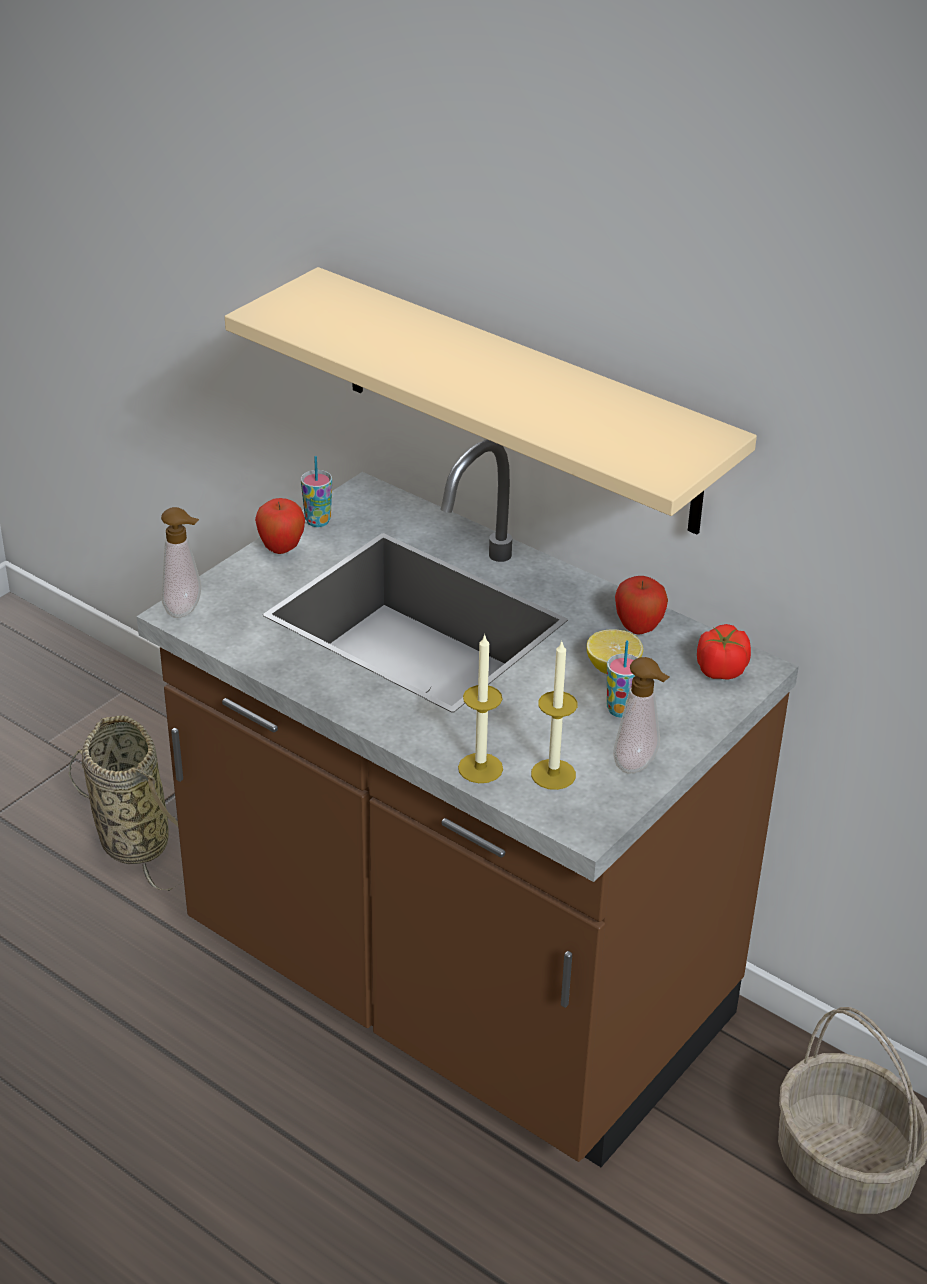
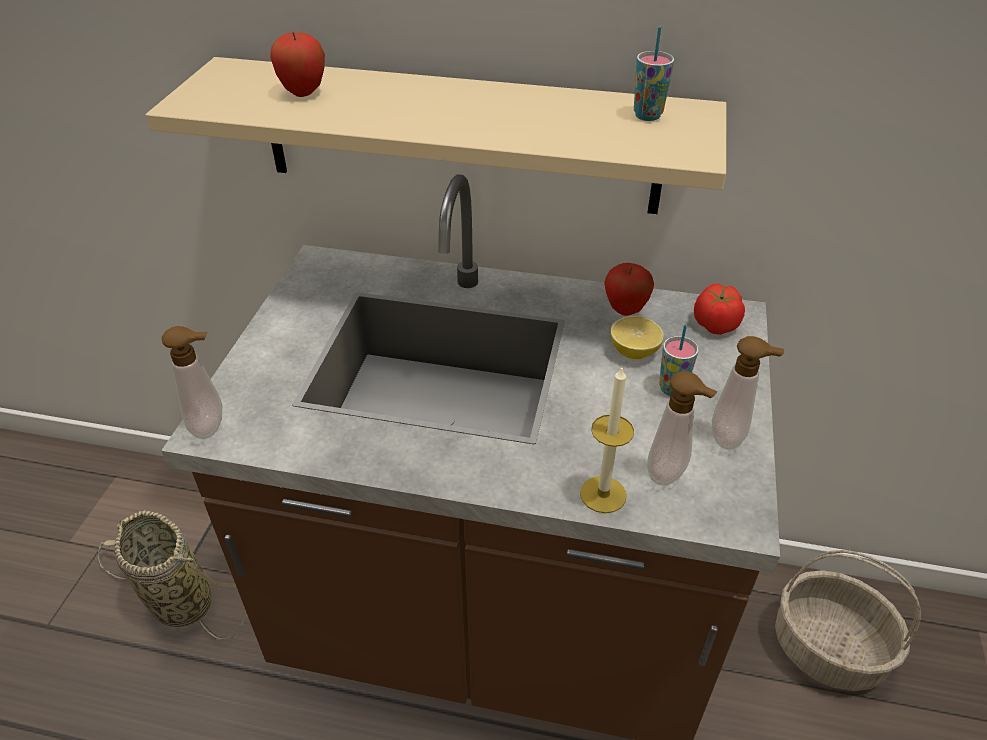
camera: 25 degrees left, 5 degrees up
apple [255,498,305,554] -> apple moved to [270,32,325,97]
cup [301,456,332,527] -> cup moved to [634,27,674,121]
candle [531,642,577,790] -> soap dispenser [647,371,718,486]

